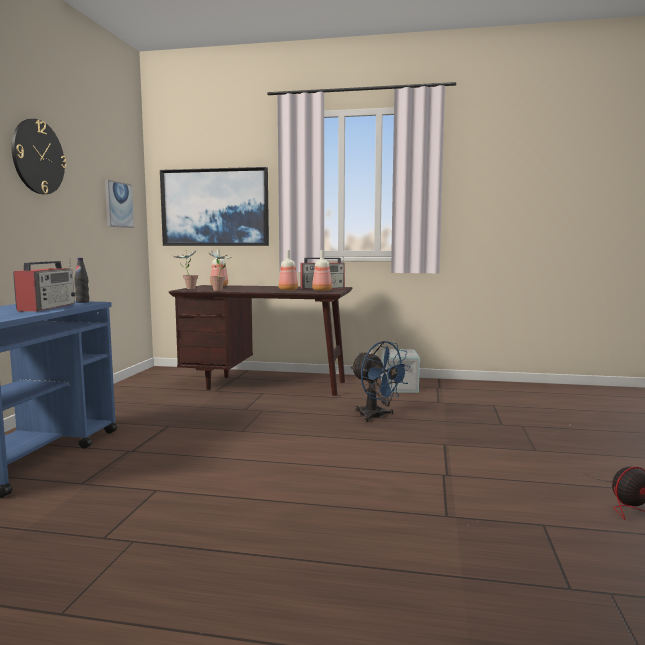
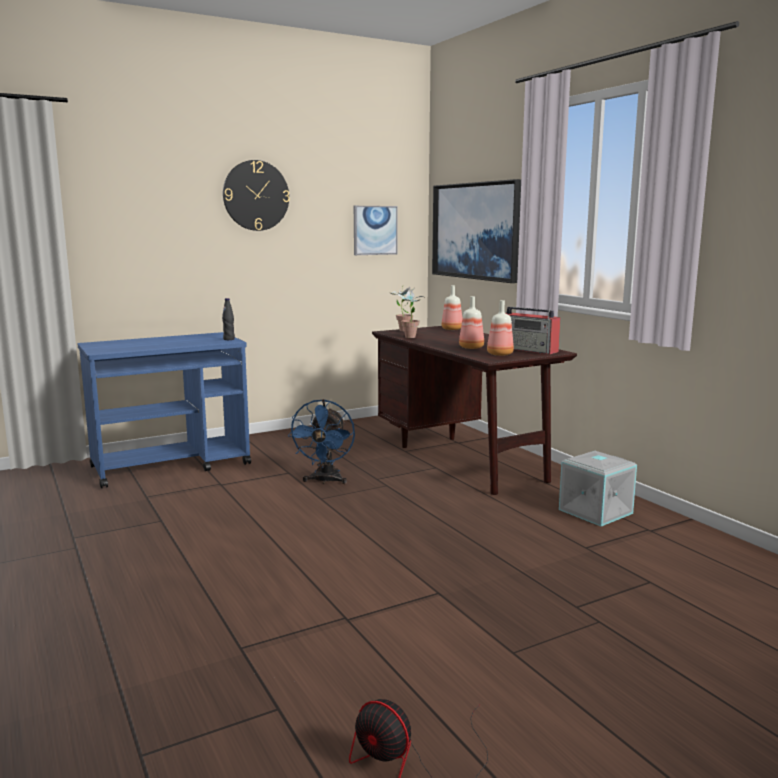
camera: 50 degrees right, 5 degrees up
radio [13,258,76,312] -> none
blue fan [351,341,411,422] -> blue fan moved to [288,399,355,484]

